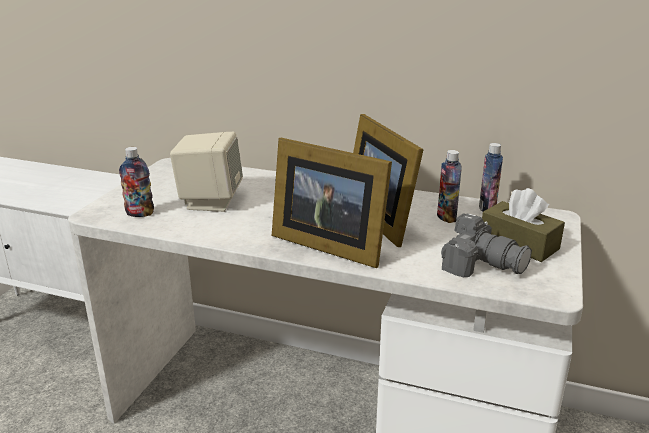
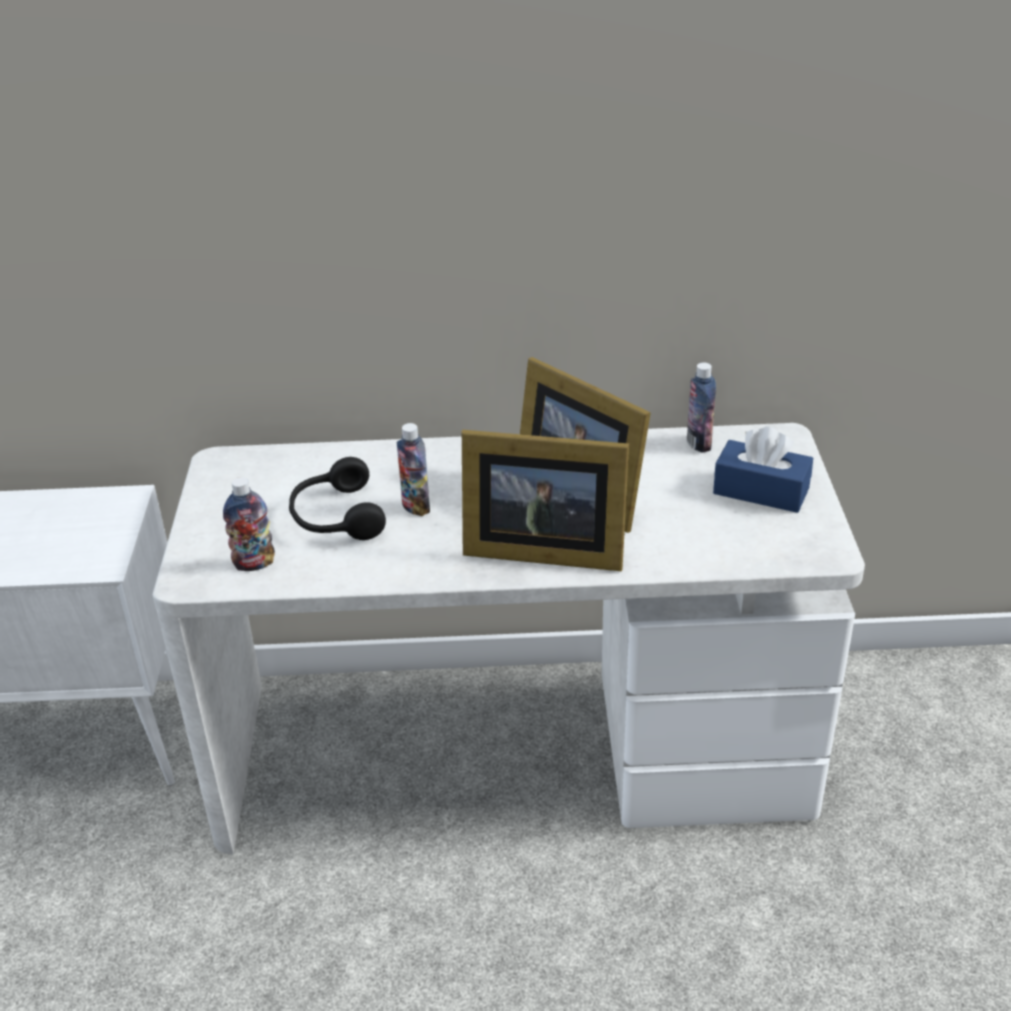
camera: 20 degrees left, 10 degrees up
beige speaker [170,132,243,212] -> black headphones [289,457,386,540]
bottle [437,150,462,223] -> bottle moved to [397,423,430,516]
camera [441,213,532,277] -> none
brown tissue box [482,188,565,262] -> blue tissue box [713,427,813,513]

